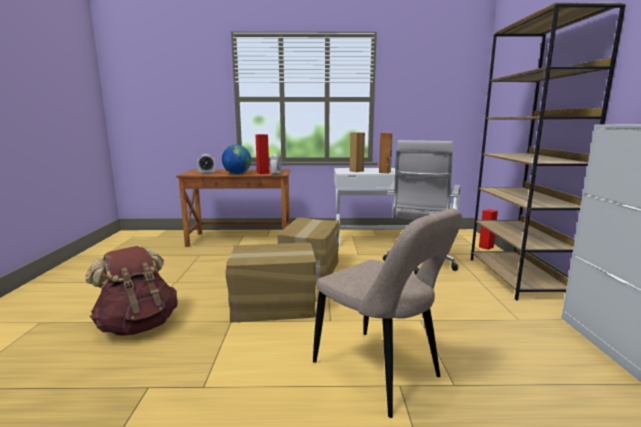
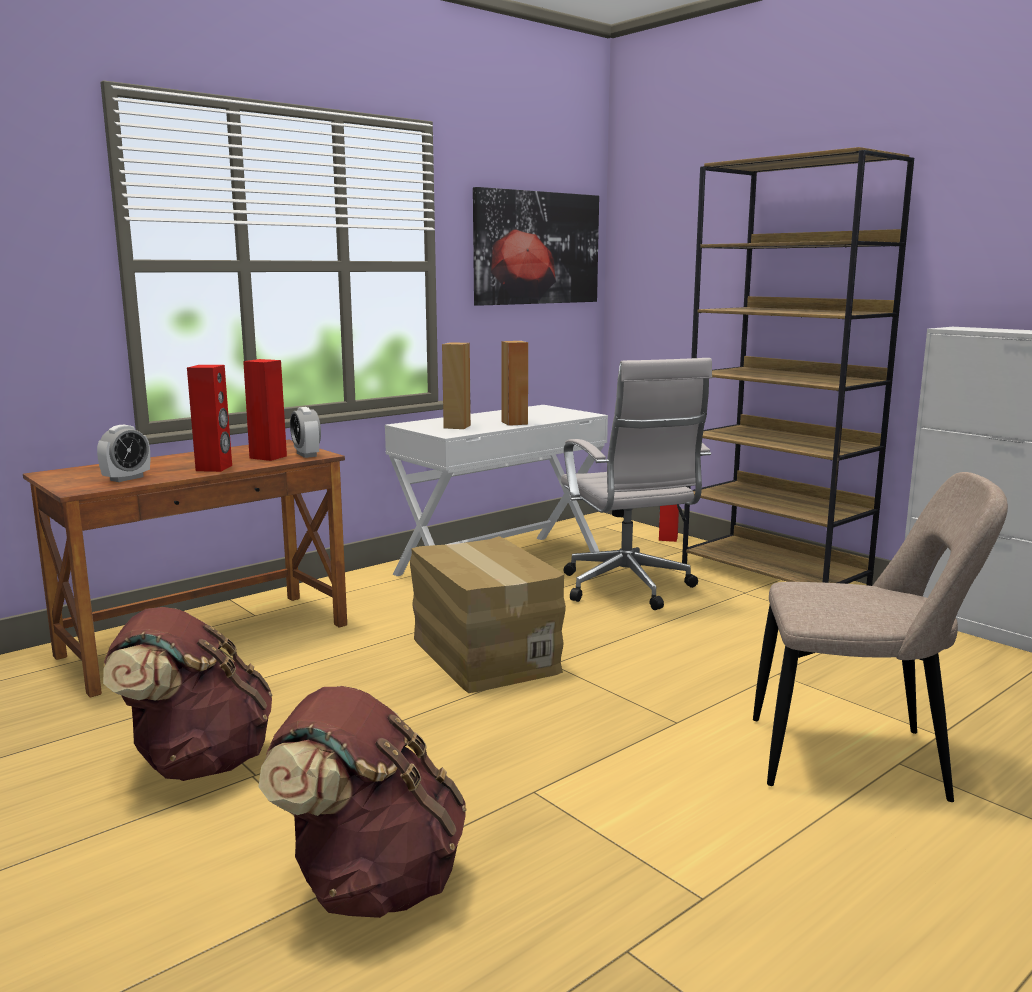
camera: 40 degrees left, 0 degrees up
globe [222,145,251,174] -> red speaker [187,365,232,472]
cardboard box [225,243,317,322] -> none
none -> brown backpack [103,607,273,781]
none -> picture [473,187,599,306]

